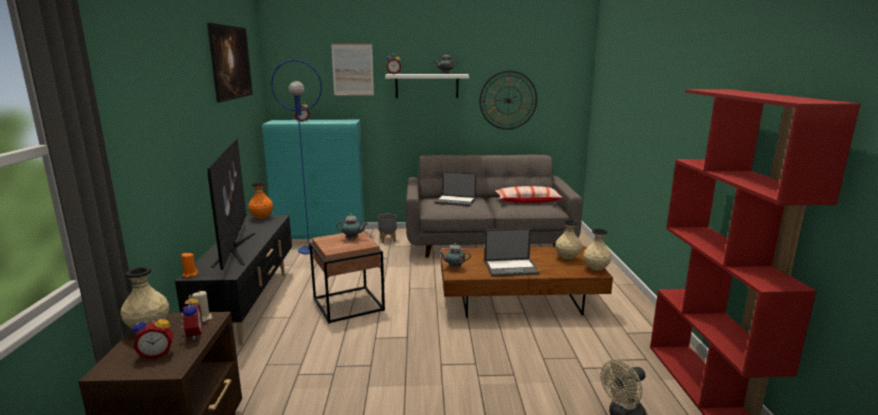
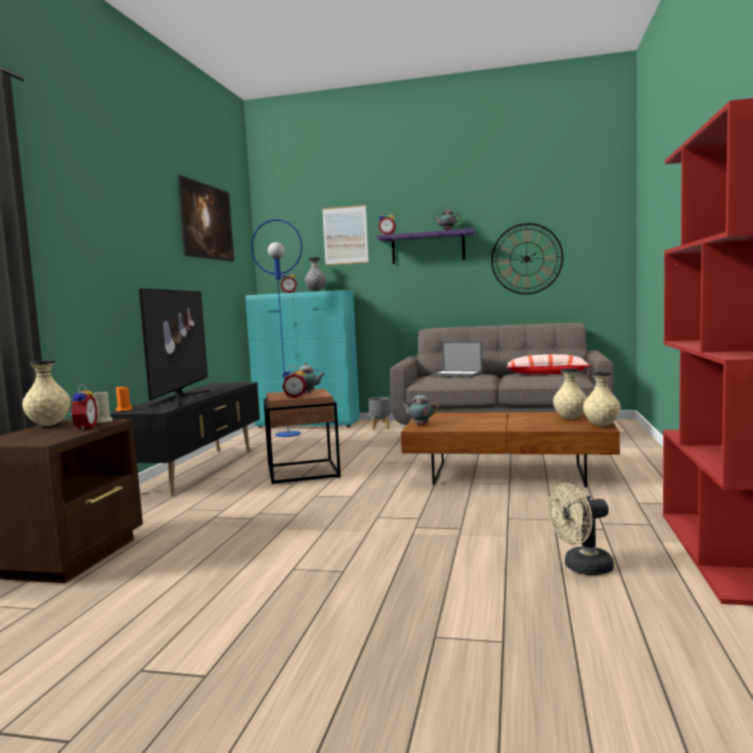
camera: 15 degrees right, 10 degrees down
alarm clock [133,314,174,359] -> alarm clock moved to [282,366,306,398]
orange vase [248,182,273,219] -> none
white shelf [385,74,469,98] -> purple shelf [377,228,475,264]
laptop [484,228,540,277] -> none
none -> grey vase [304,258,327,292]

